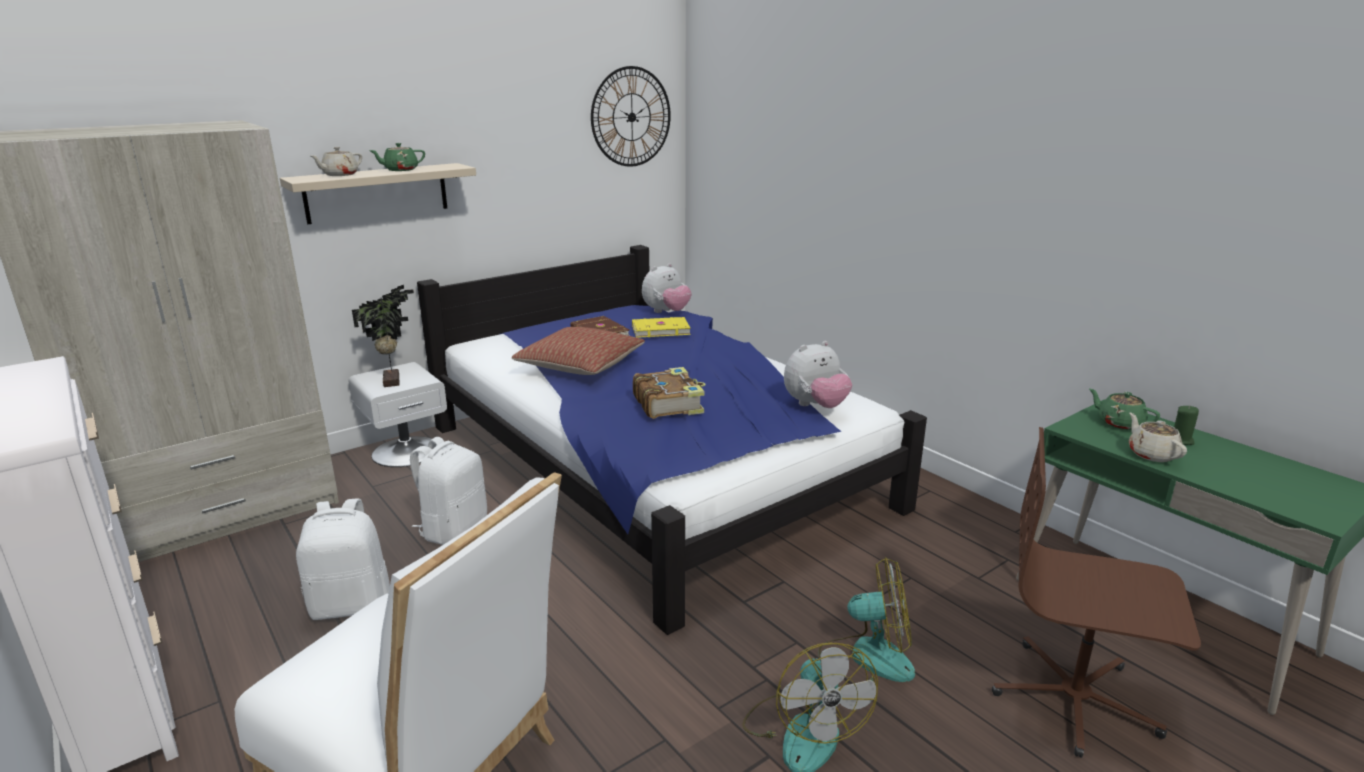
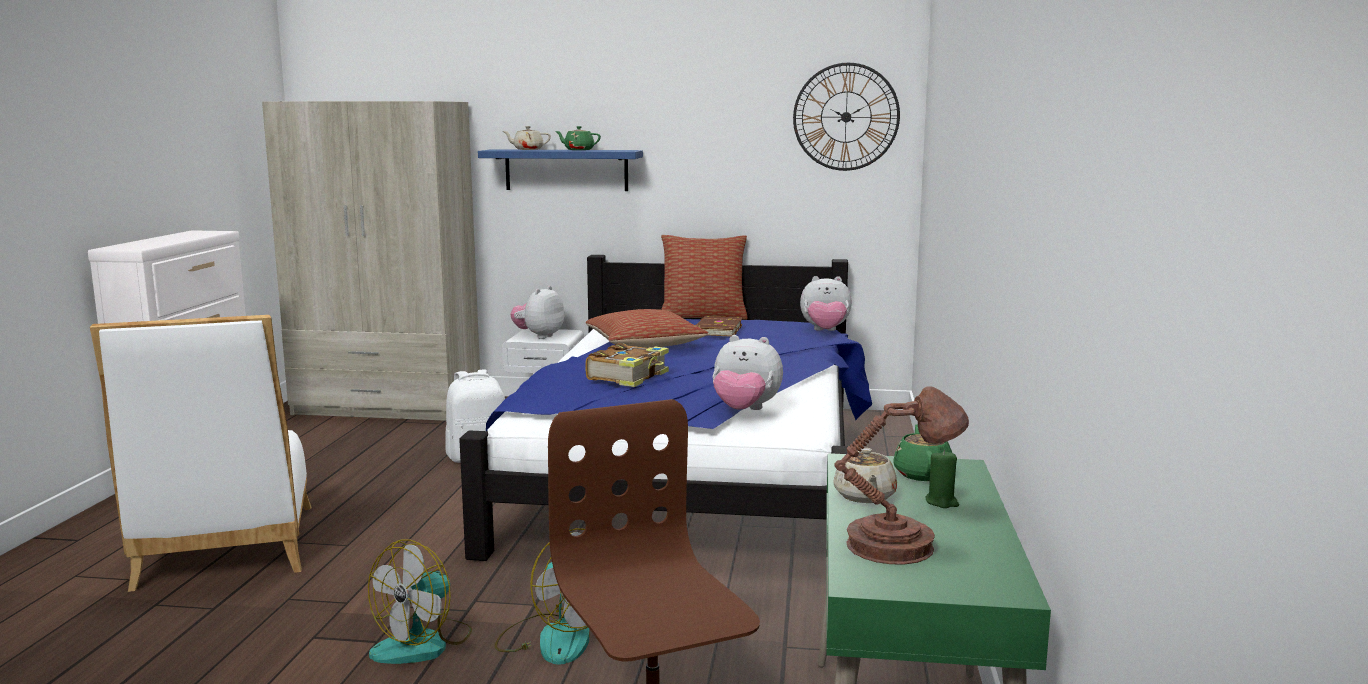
camera: 45 degrees right, 10 degrees down
beige shelf [280,163,476,224] -> blue shelf [478,149,643,191]
white backpack [296,498,390,620] -> none
potted plant [352,285,414,387] -> plush toy [510,286,564,339]
yellow book [632,317,690,338] -> none
beige teapot [1129,413,1187,462] -> beige teapot turned 150 degrees clockwise [833,448,897,503]
none -> pillow [661,235,748,320]
none -> brown table lamp [835,386,969,564]

